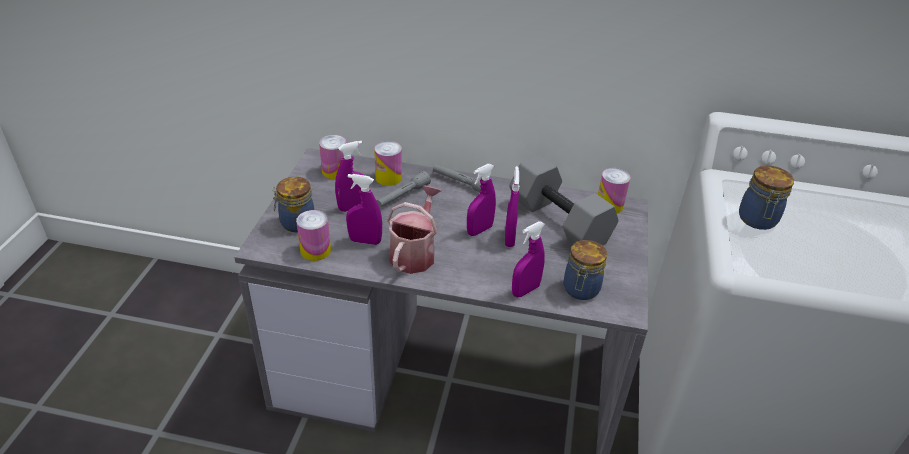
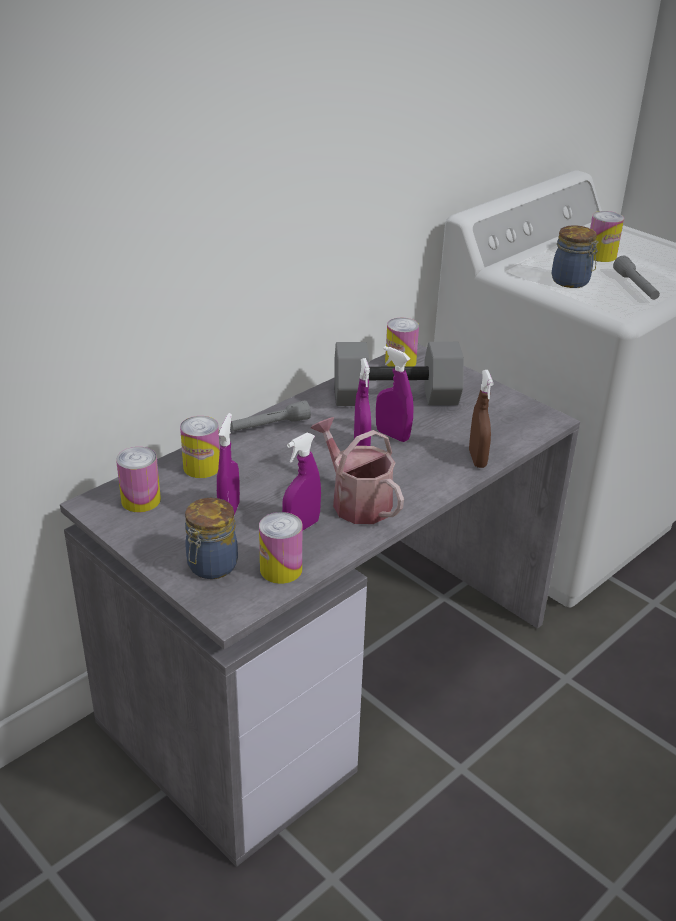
camera: 55 degrees left, 5 degrees down
grey flashlight [377,171,431,208] -> grey flashlight moved to [613,256,660,300]
purple spray bottle [512,221,545,297] -> brown spray bottle [469,370,493,468]
jar [563,240,607,300] -> none
none -> can [590,211,624,262]

